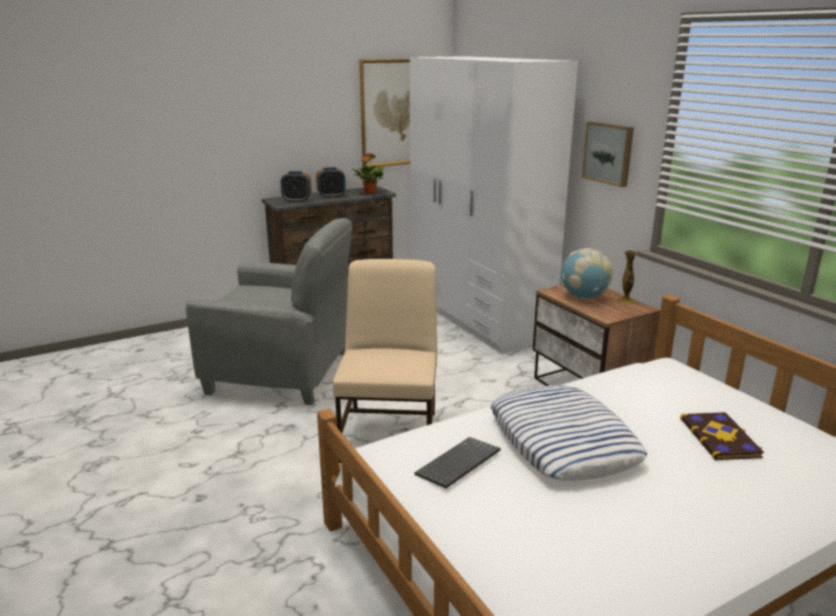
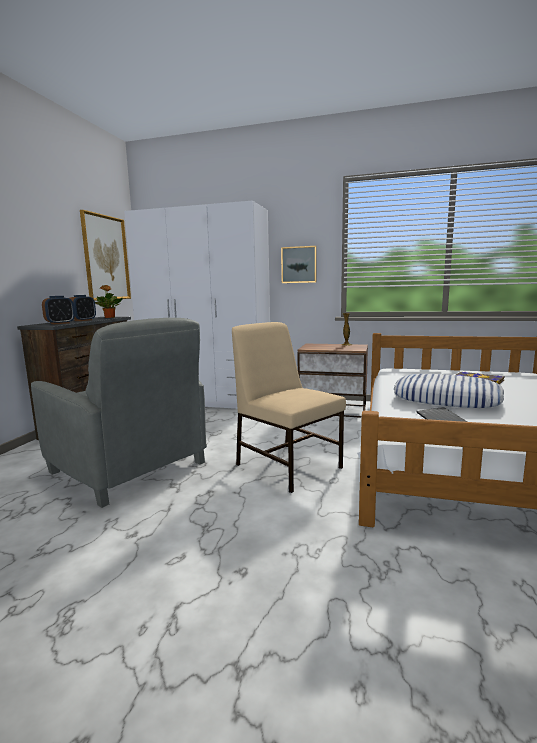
camera: 45 degrees left, 10 degrees down
grey armchair [186,218,352,405] -> grey armchair turned 75 degrees clockwise [31,318,207,508]
globe [561,248,613,299] -> none

